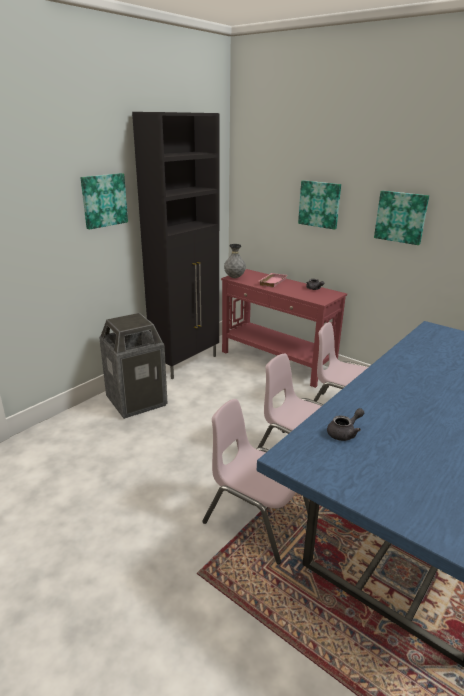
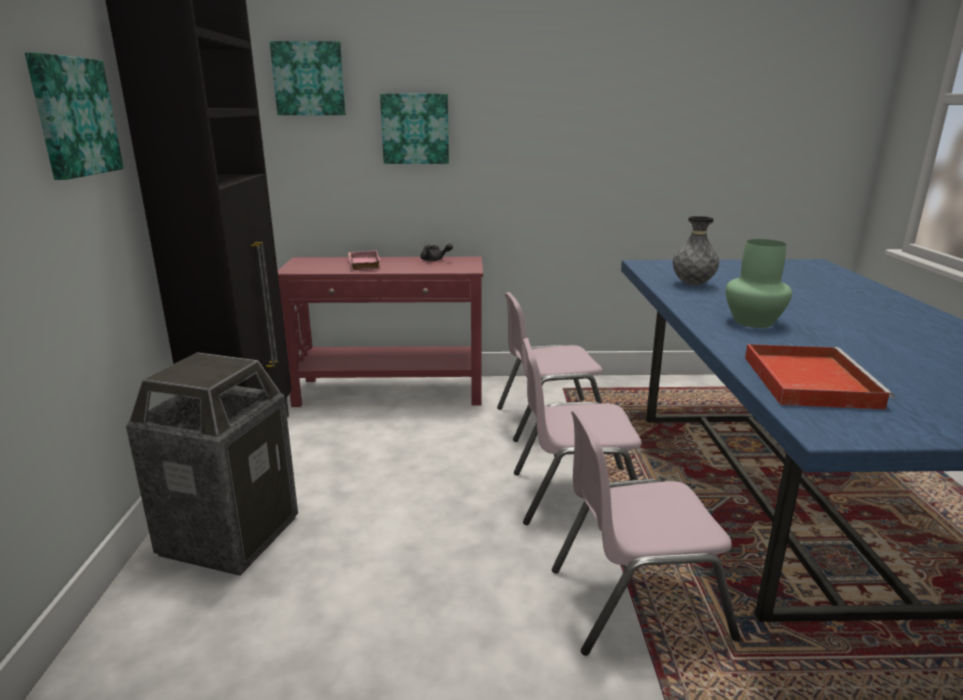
camera: 40 degrees left, 5 degrees down
grey vase [224,244,246,278] -> grey vase moved to [673,216,719,286]
grey teapot [327,408,364,441] -> red tray [745,344,894,410]
picture [374,191,429,245] -> picture moved to [270,41,346,115]
none -> green vase [726,239,792,328]

